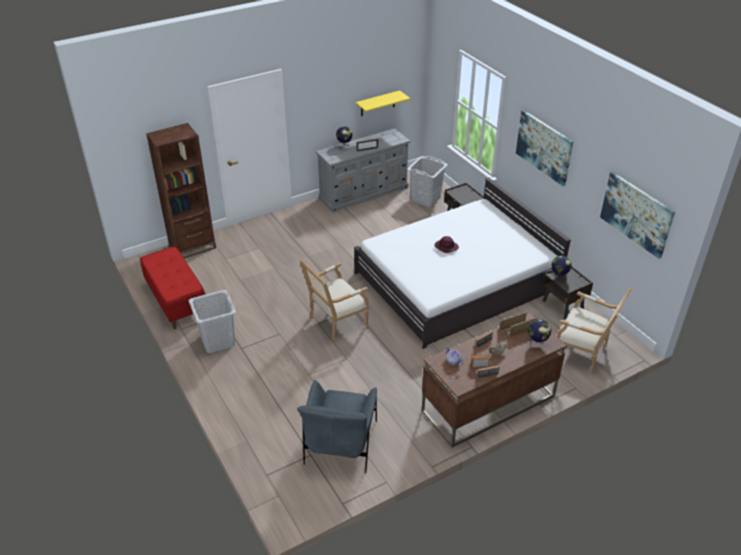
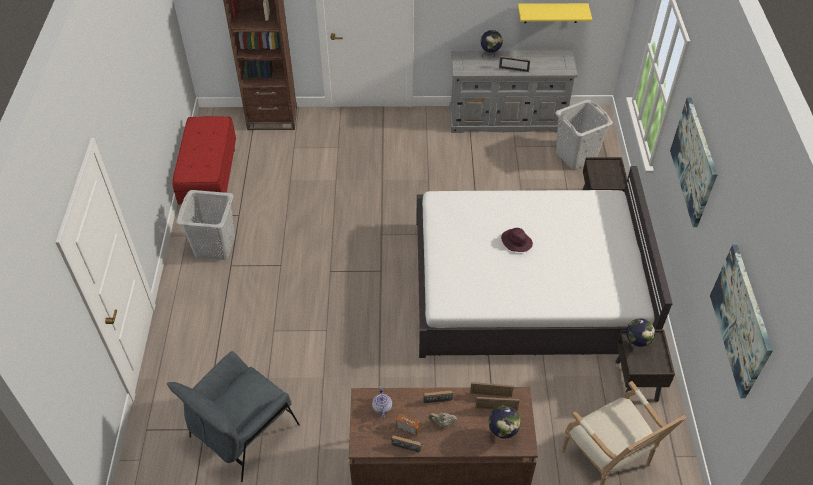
camera: 30 degrees right, 10 degrees up
armchair [299,259,369,341] -> none

